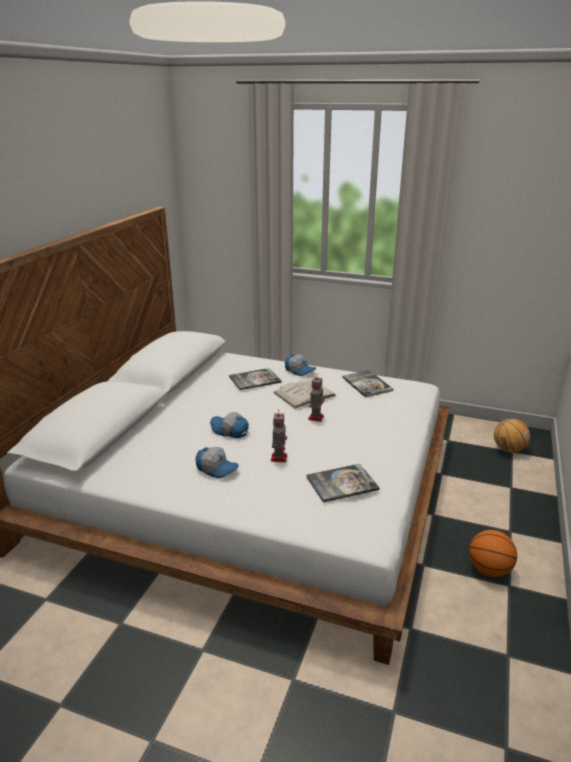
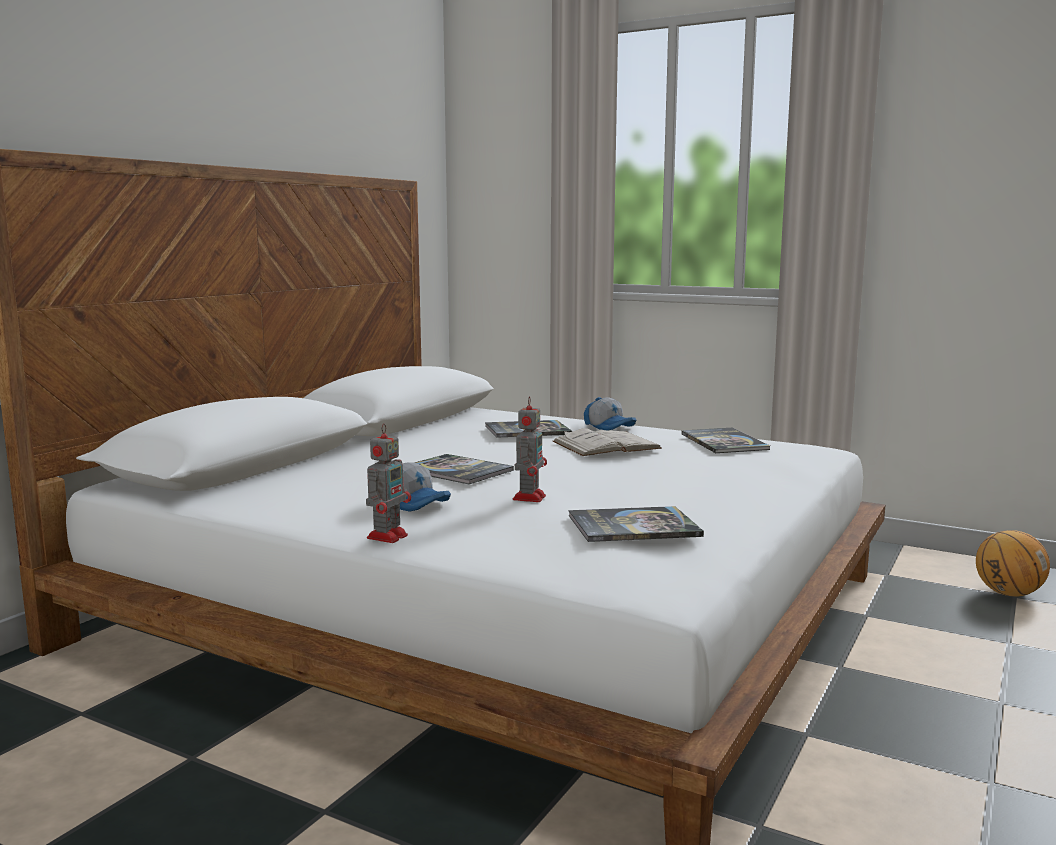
camera: 10 degrees right, 15 degrees down
cap [210,412,249,438] -> book [415,454,514,484]
toy robot [308,374,325,422] -> toy robot moved to [366,424,411,543]
basketball [469,530,517,577] -> none

